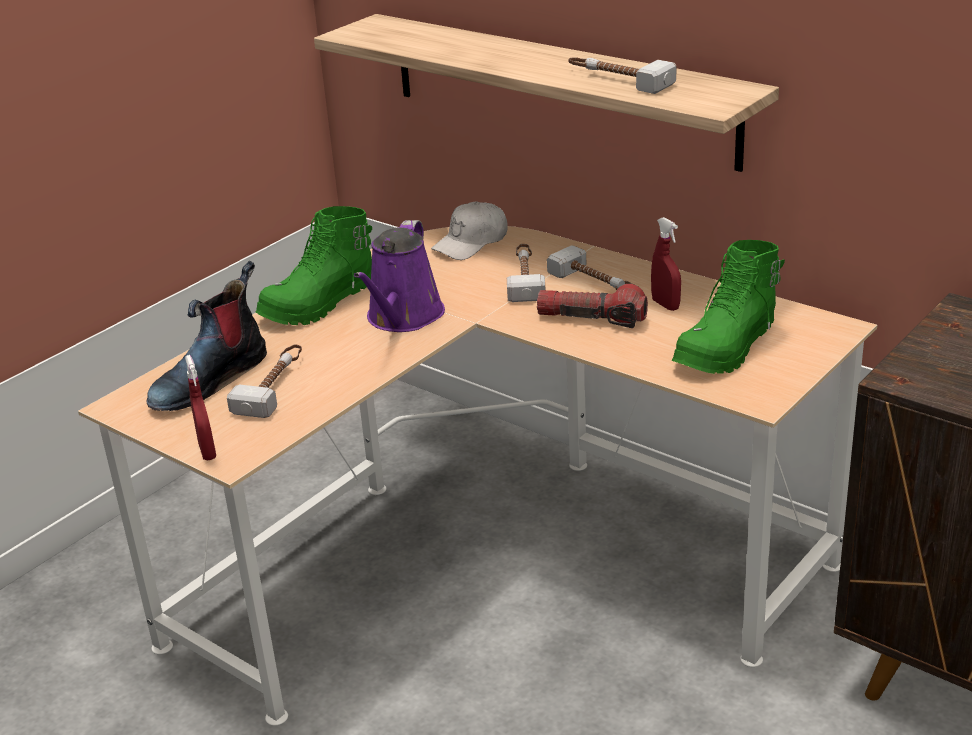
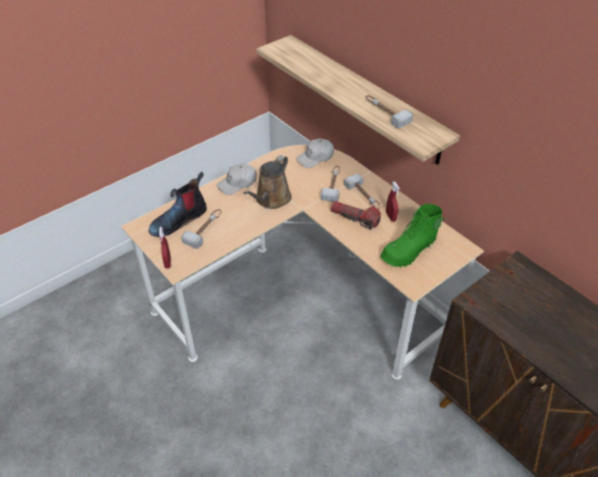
camera: 10 degrees right, 15 degrees up
green boot [256,206,372,325] -> white cap [217,163,257,195]
purple watering can [354,220,445,332] -> brown watering can [243,155,292,209]

